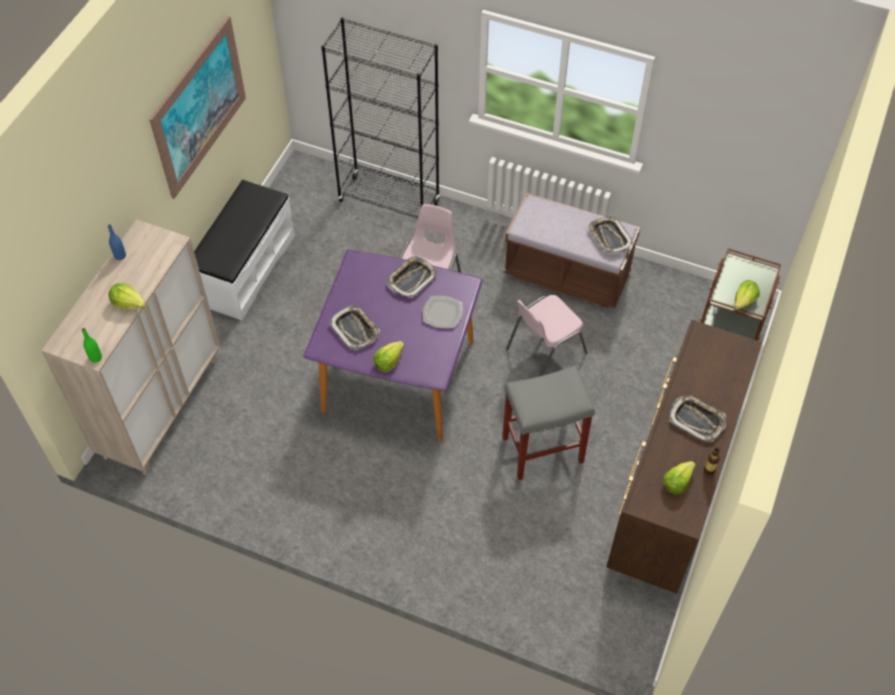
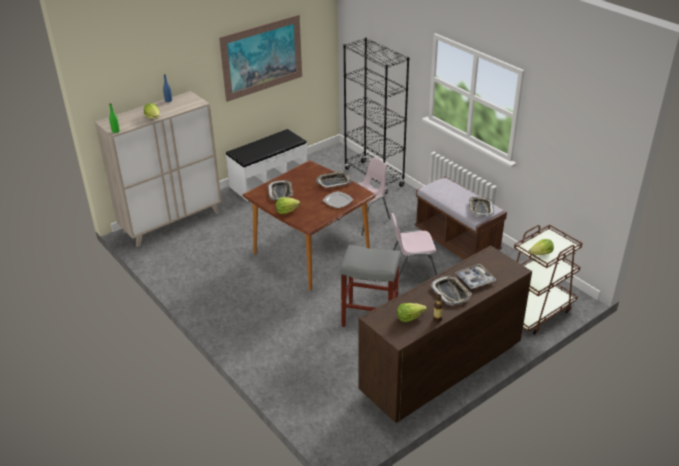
camera: 30 degrees right, 20 degrees down
purple dining table [303,249,483,441] -> brown dining table [242,160,376,291]
none -> tray [455,264,497,289]

